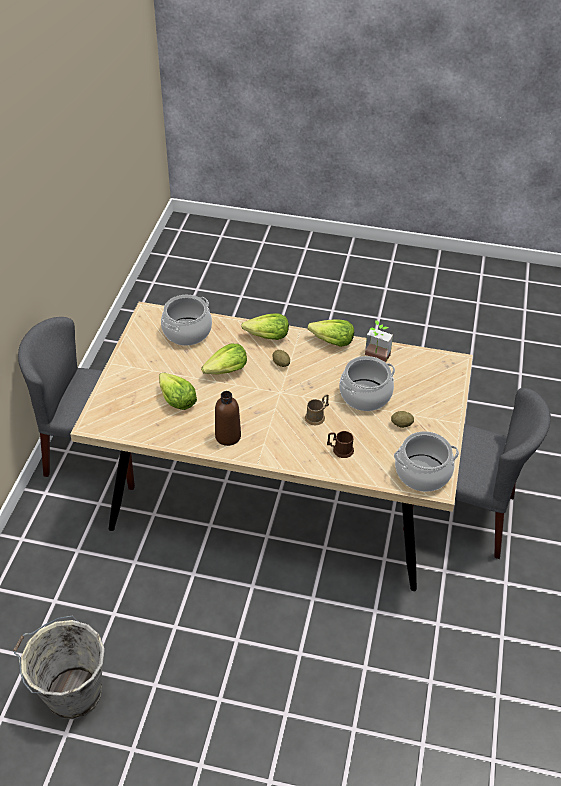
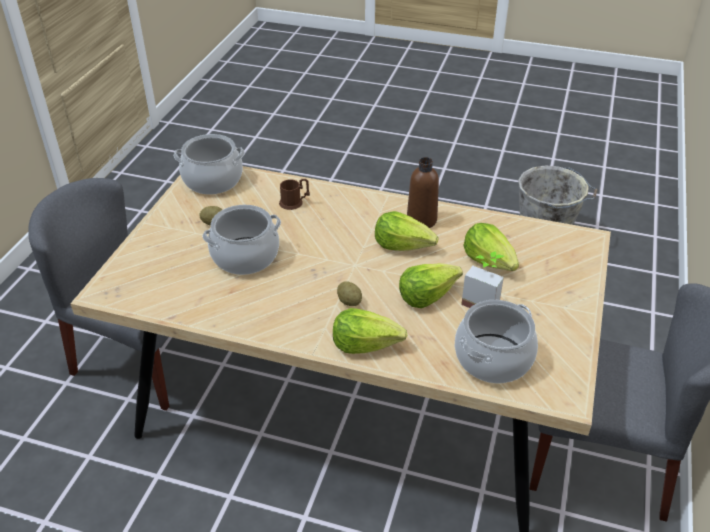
camera: 175 degrees left, 5 degrees down
brown mug [305,394,329,426] -> none
lettuce [307,319,354,347] -> lettuce moved to [375,211,439,251]
potted plant [365,320,393,362] -> potted plant moved to [461,251,505,308]

